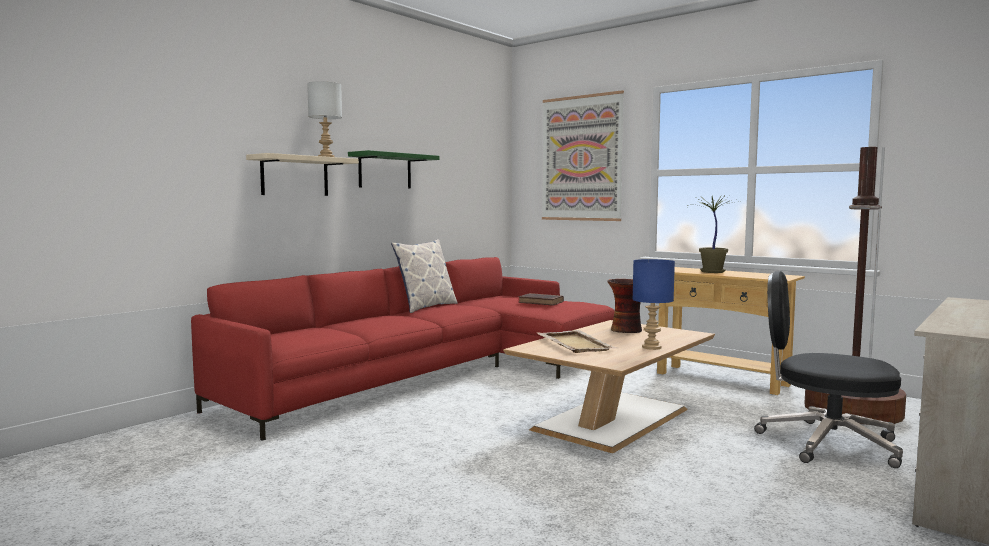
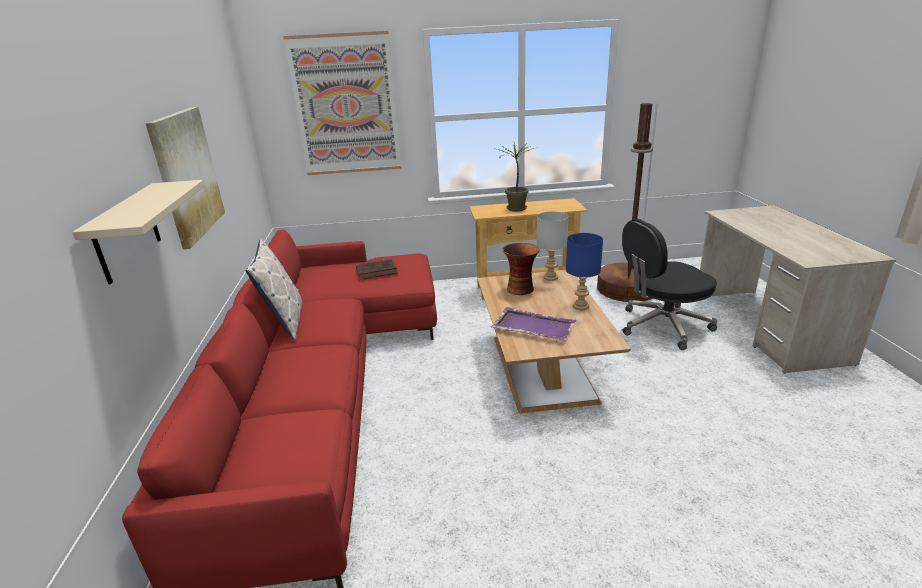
camera: 45 degrees left, 20 degrees up
grey table lamp [307,81,342,157] -> grey table lamp moved to [537,211,569,281]
green shelf [348,150,439,188] -> picture [145,107,225,249]
beige tray [537,330,617,353] -> purple tray [491,307,577,340]

